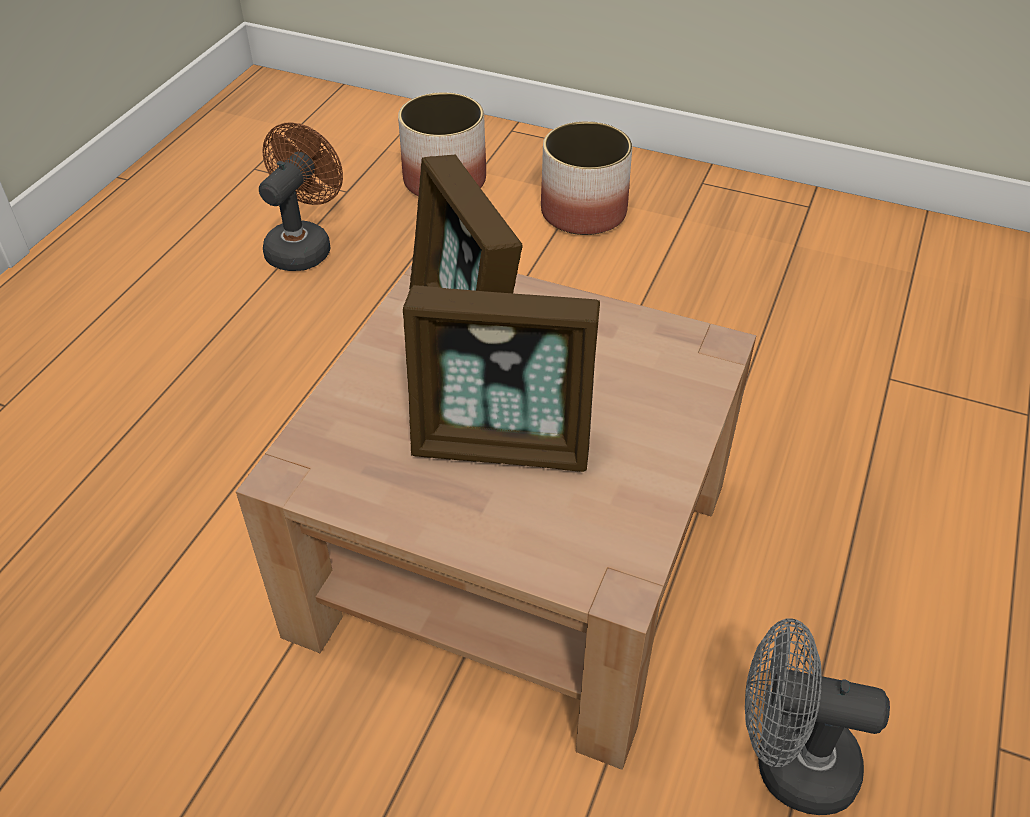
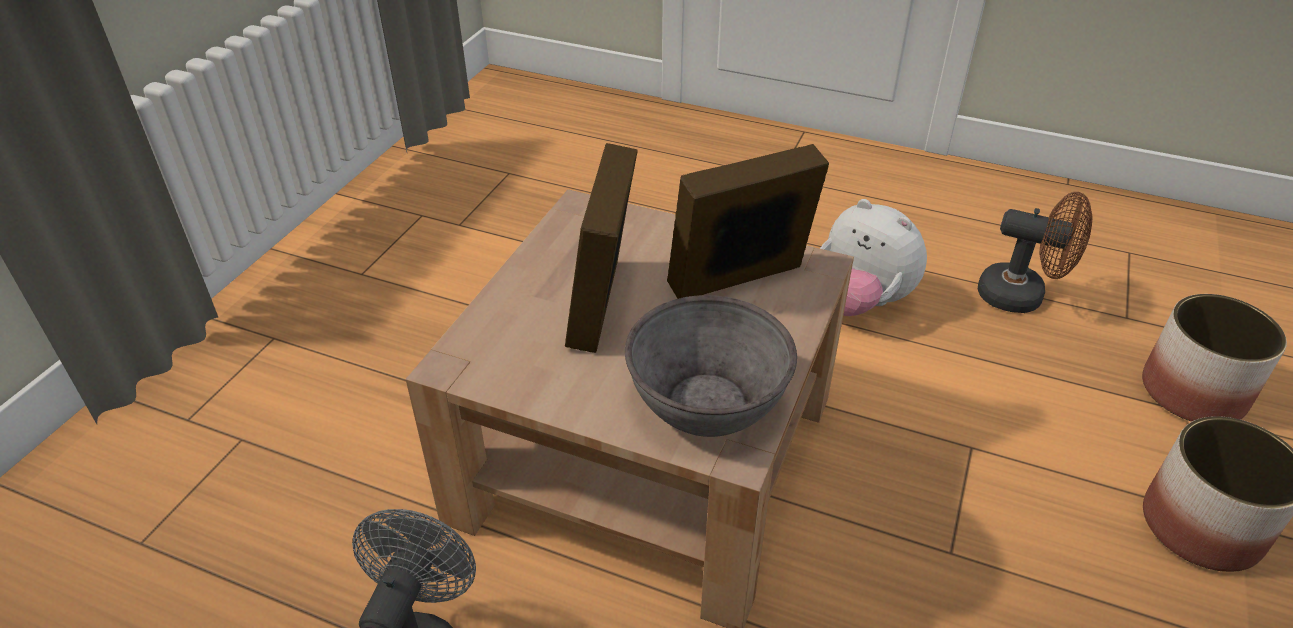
camera: 90 degrees right, 5 degrees down
none -> grey bowl [625,295,797,437]
none -> plush toy [820,199,927,316]

